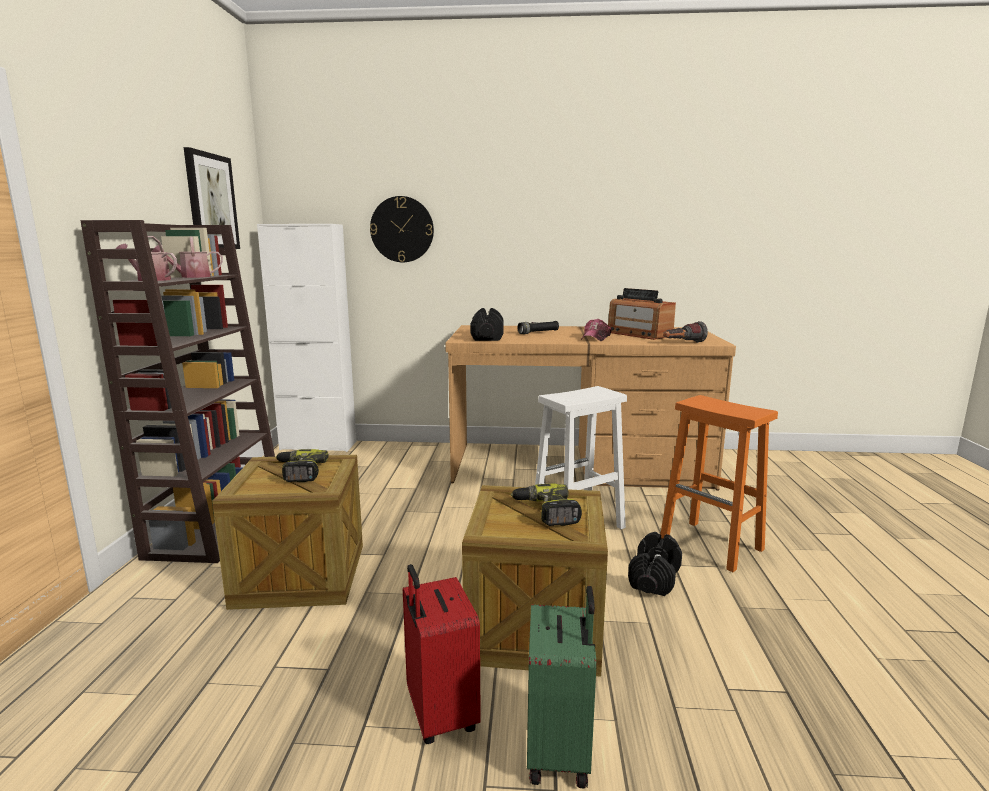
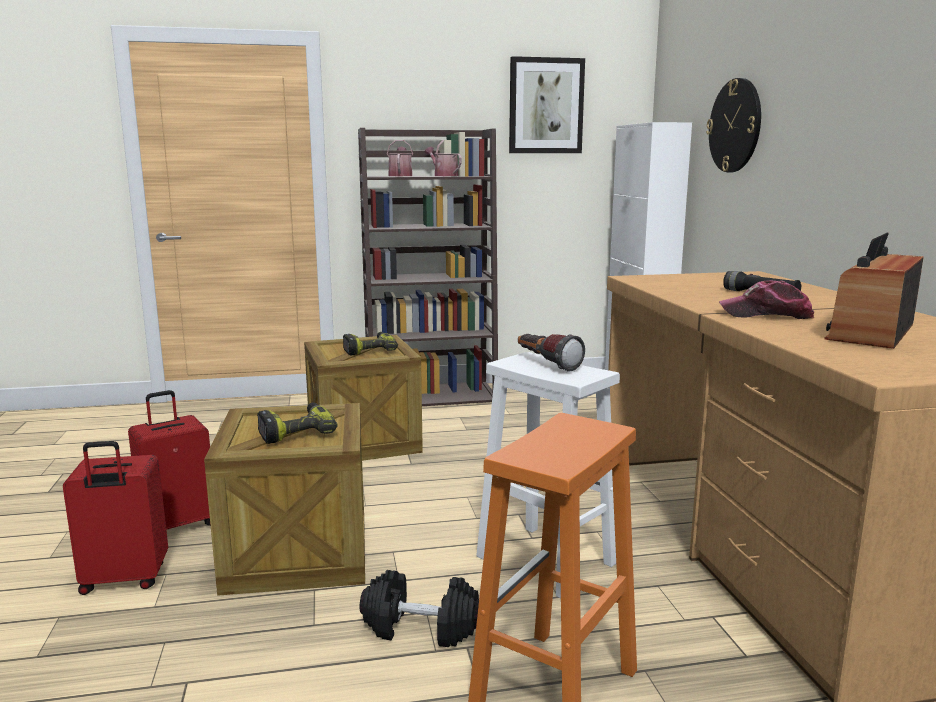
camera: 75 degrees right, 0 degrees up
black dumbbell [470,308,504,341] -> none
green suitcase [527,586,597,788] -> red suitcase [63,441,168,595]
flashlight [663,321,708,343] -> flashlight moved to [518,334,585,372]

